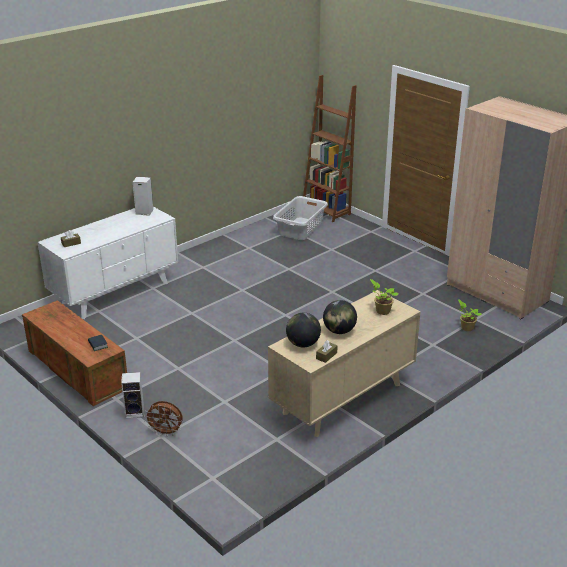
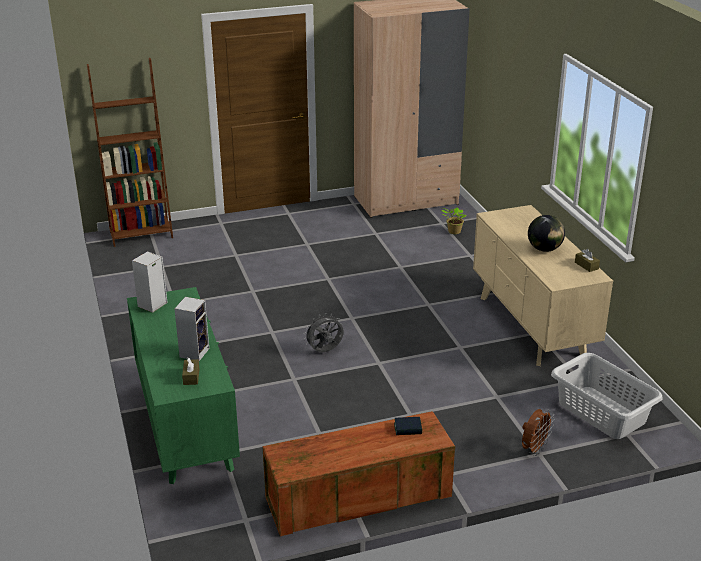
camera: 65 degrees left, 0 degrees up
white dresser [38,207,178,319] -> green dresser [127,287,240,484]
speaker [121,372,144,419] -> speaker moved to [174,297,209,361]
grey laundry basket [273,196,328,240] -> grey laundry basket moved to [551,353,663,439]
globe [286,313,321,347] -> none
potted plant [370,279,399,315] -> none
none -> grey fan [303,313,344,352]

